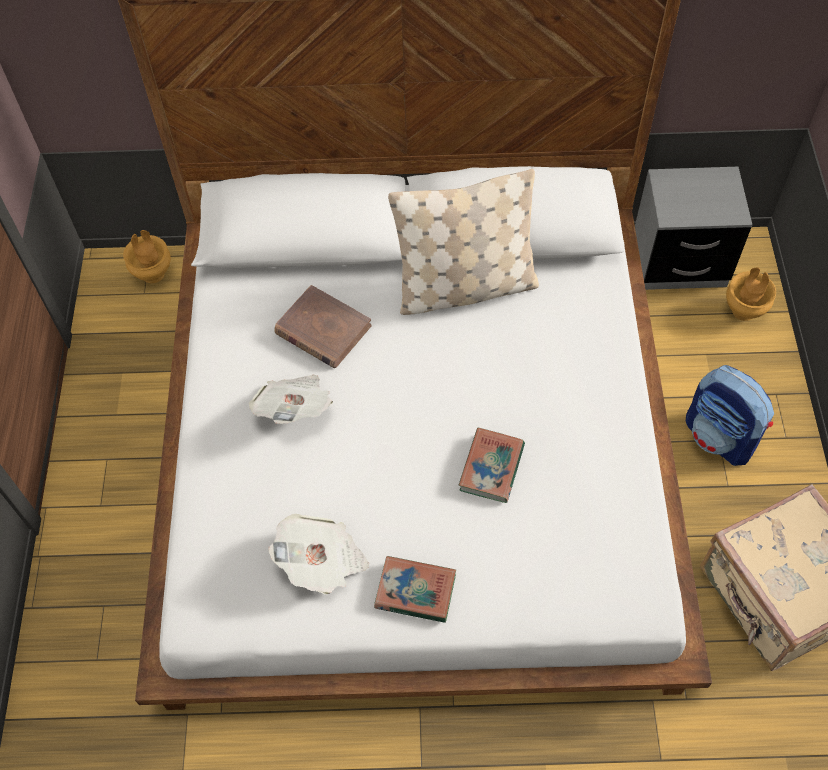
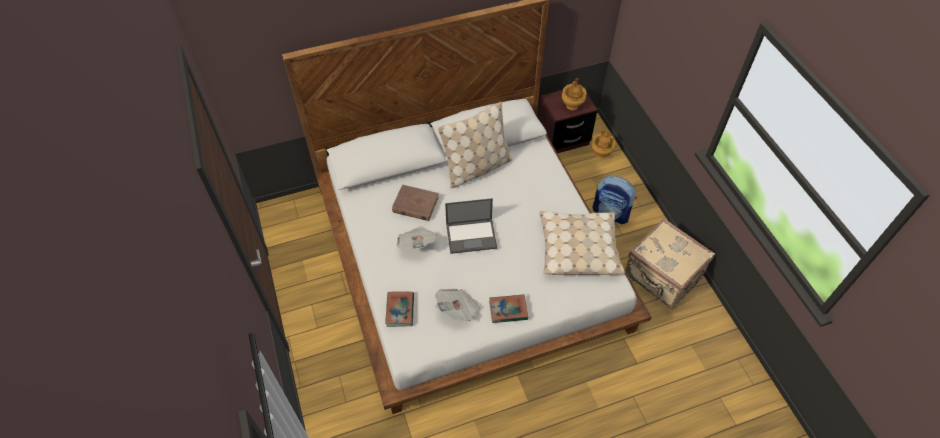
camera: 20 degrees left, 5 degrees down
brown vase [123,230,171,283] -> brown vase moved to [562,78,586,110]
book [459,428,525,503] -> book moved to [385,292,414,327]
grey nightstand [635,167,752,290] -> brown nightstand [538,85,597,153]
none -> laptop [445,198,497,254]
none -> beige pillow [540,211,625,275]

